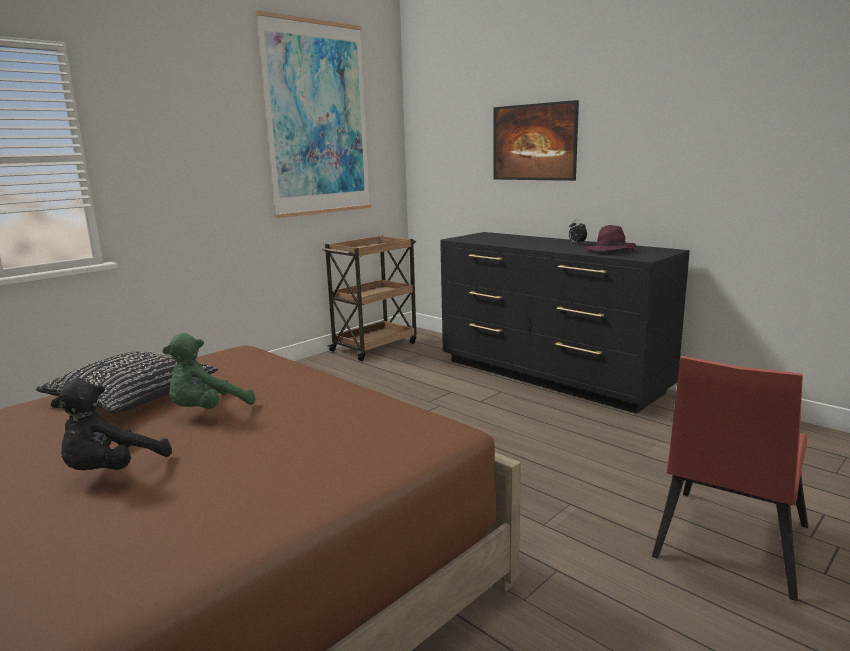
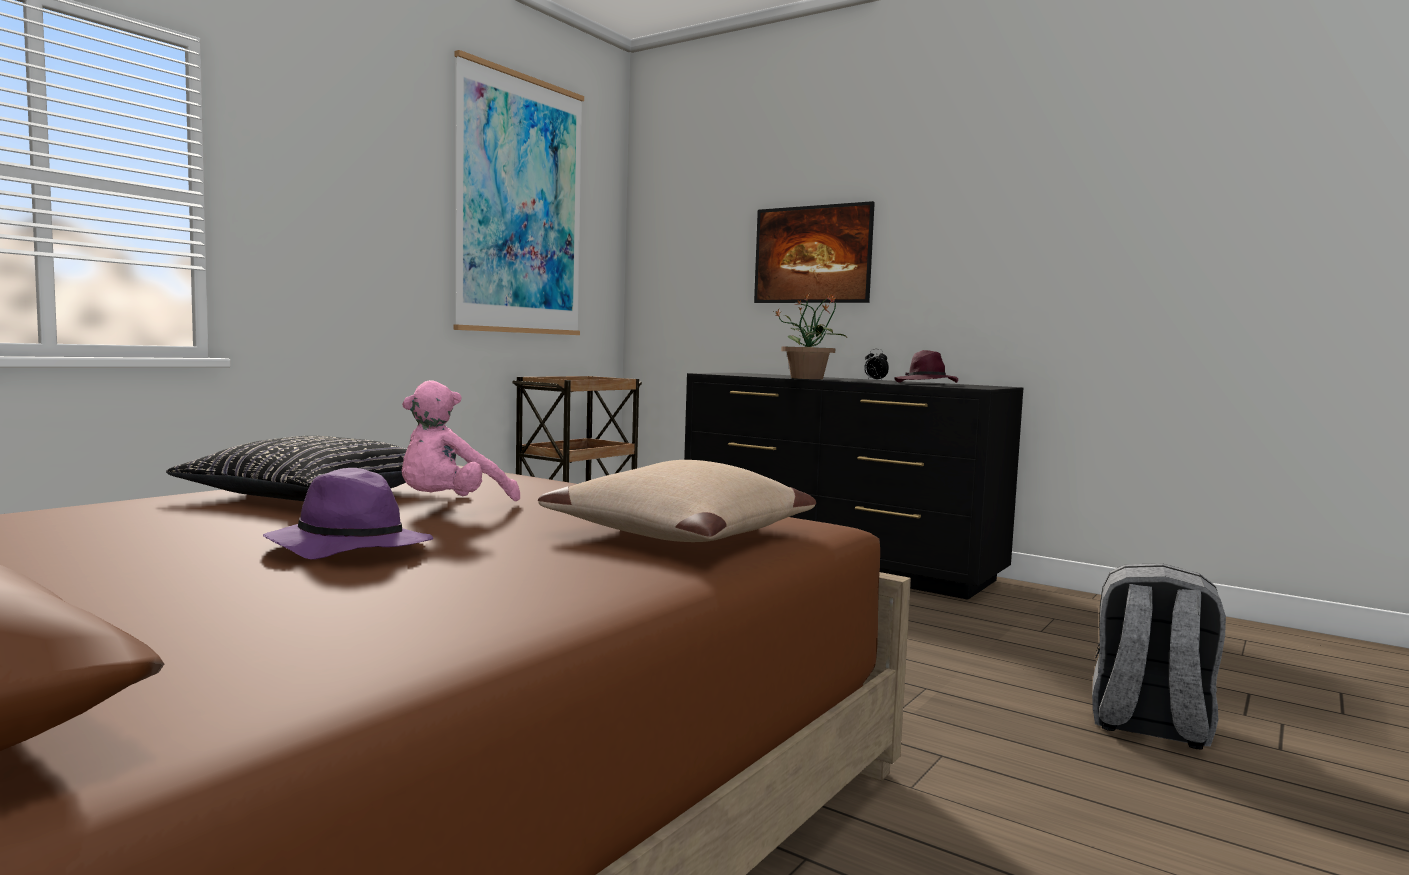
camera: 10 degrees left, 10 degrees down
black plush toy [51,379,172,470] -> purple hat [263,468,433,560]
green plush toy [162,333,255,409] -> pink plush toy [402,380,520,501]
red chair [652,356,808,601] -> grey backpack [1092,563,1226,749]
none -> beige pillow [538,460,816,542]
none -> potted plant [774,293,846,379]

